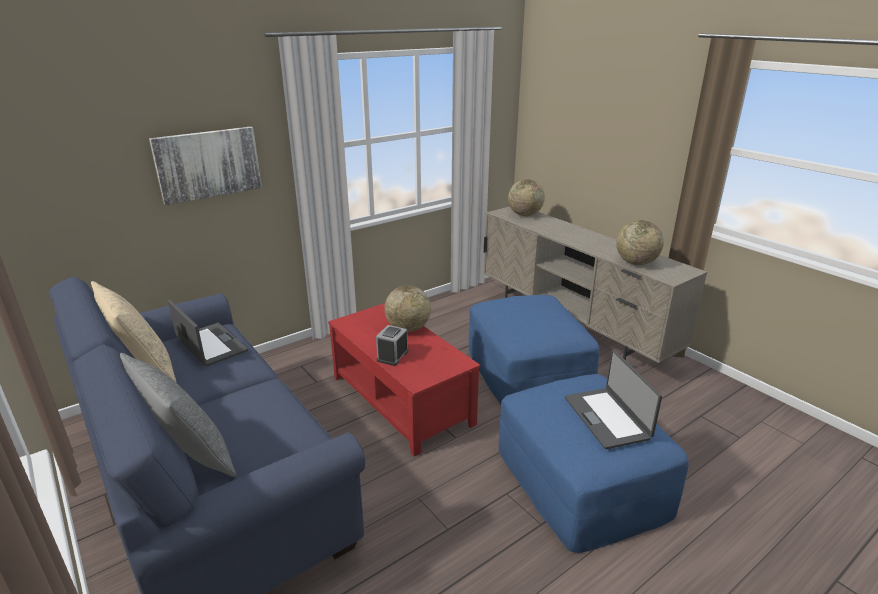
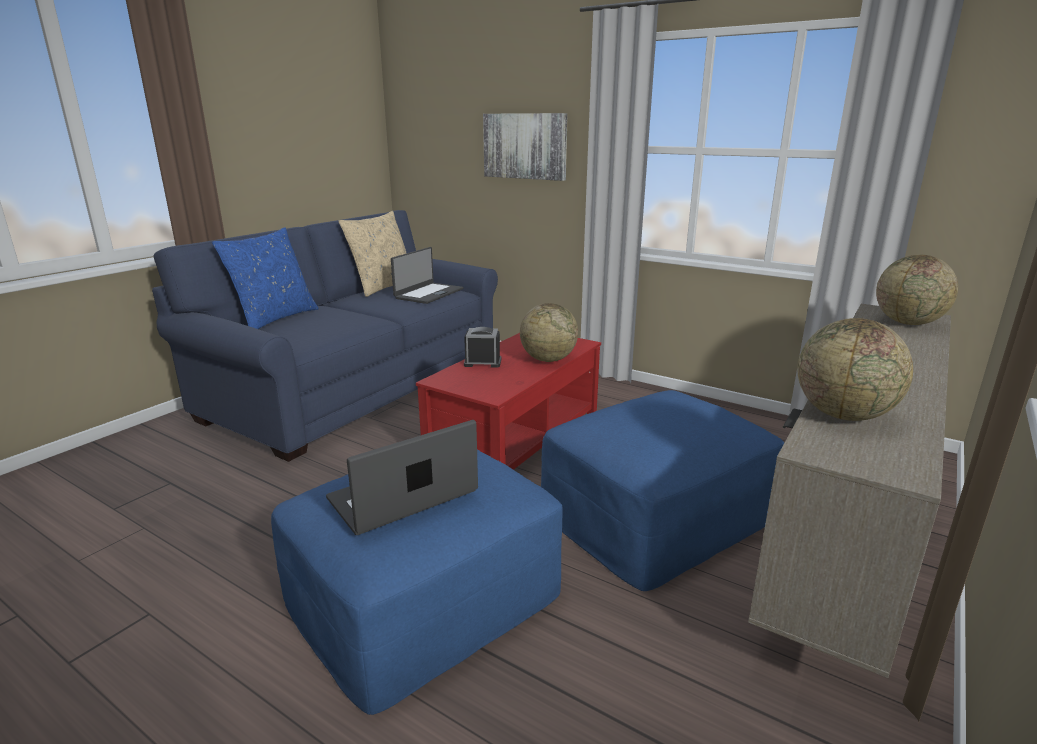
camera: 70 degrees right, 5 degrees down
grey pillow [120,353,237,477] -> blue pillow [212,227,319,329]

